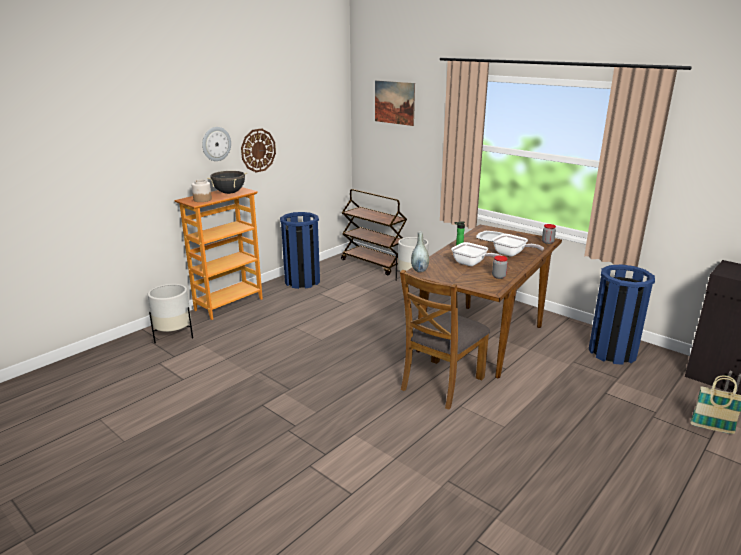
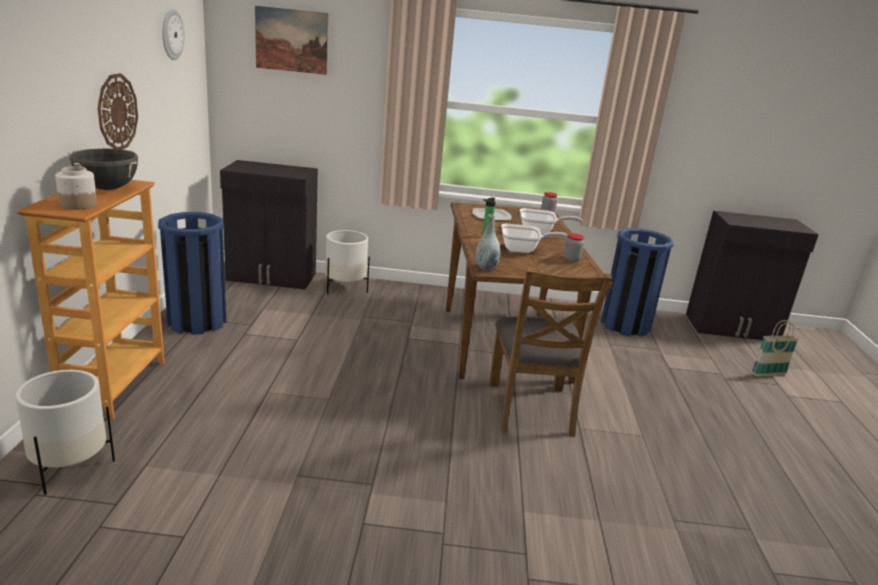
camera: 40 degrees left, 0 degrees up
wall clock [202,127,231,161] -> wall clock moved to [162,9,184,60]
brown cart [341,189,407,276] -> black cabinet [220,160,318,289]

